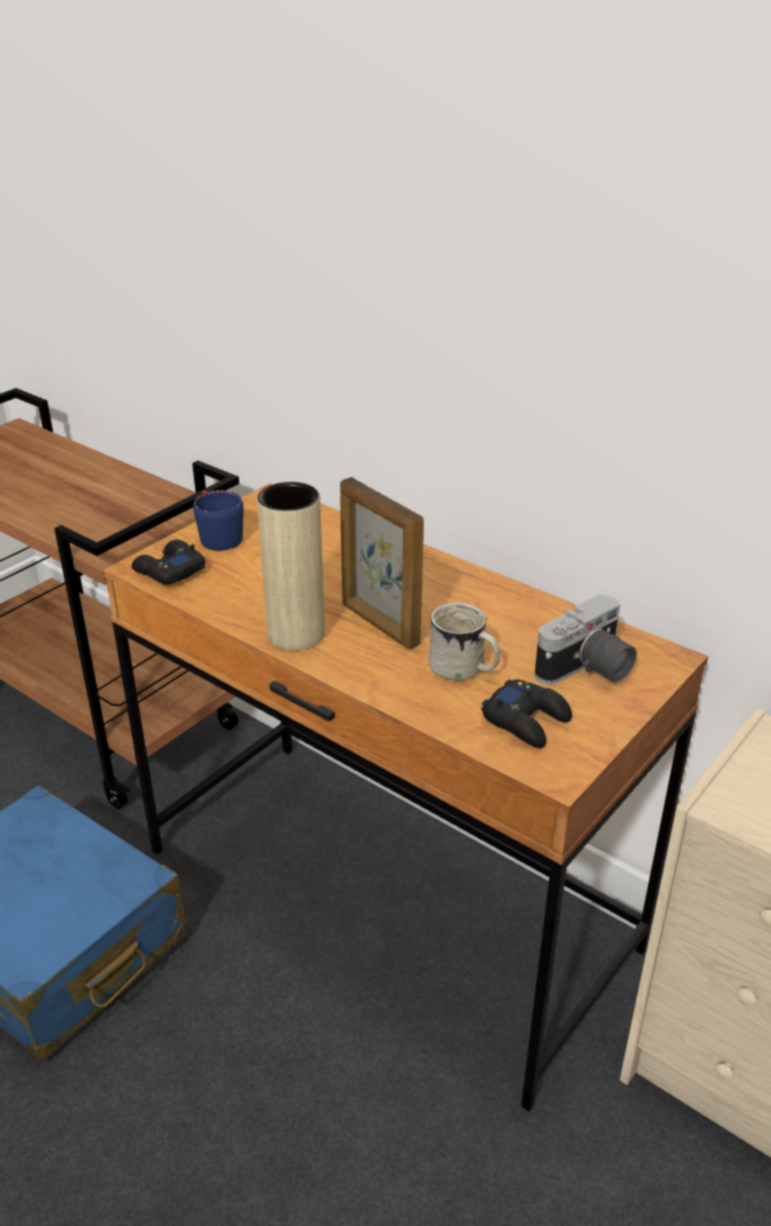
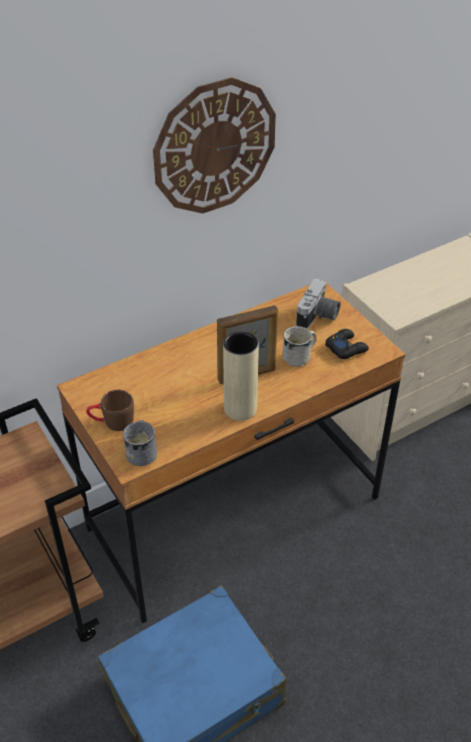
camera: 70 degrees left, 10 degrees up
black game controller [132,540,205,585] -> grey mug [123,420,157,466]
blue mug [193,490,244,551] -> brown mug [86,390,134,431]
camera [535,593,637,685] -> camera turned 45 degrees clockwise [296,279,340,329]
none -> wall clock [153,77,276,214]

